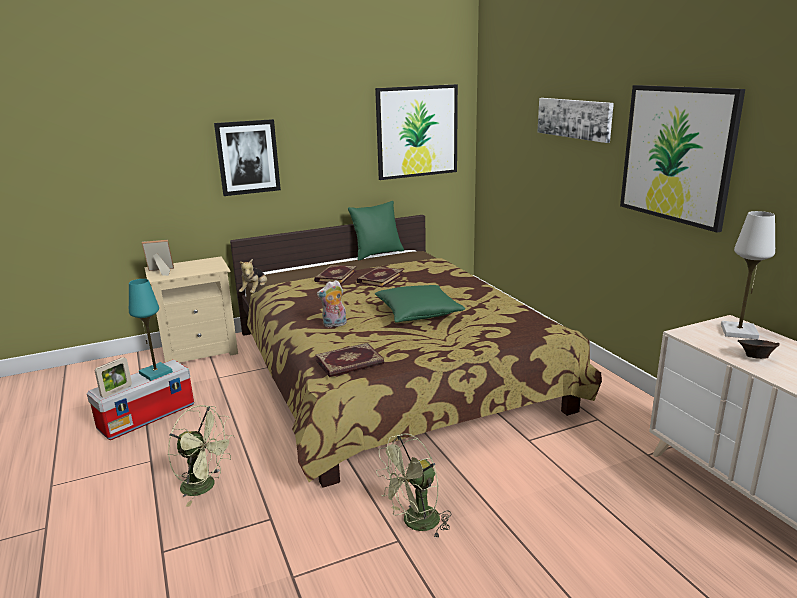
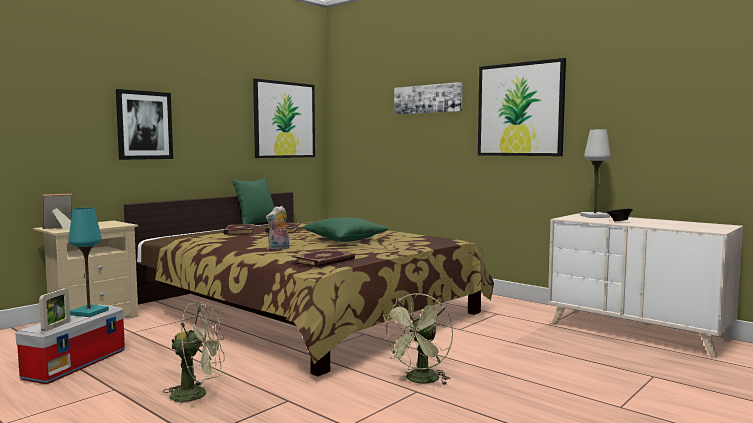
camera: 25 degrees left, 15 degrees down
plush toy [239,259,267,294] -> none

